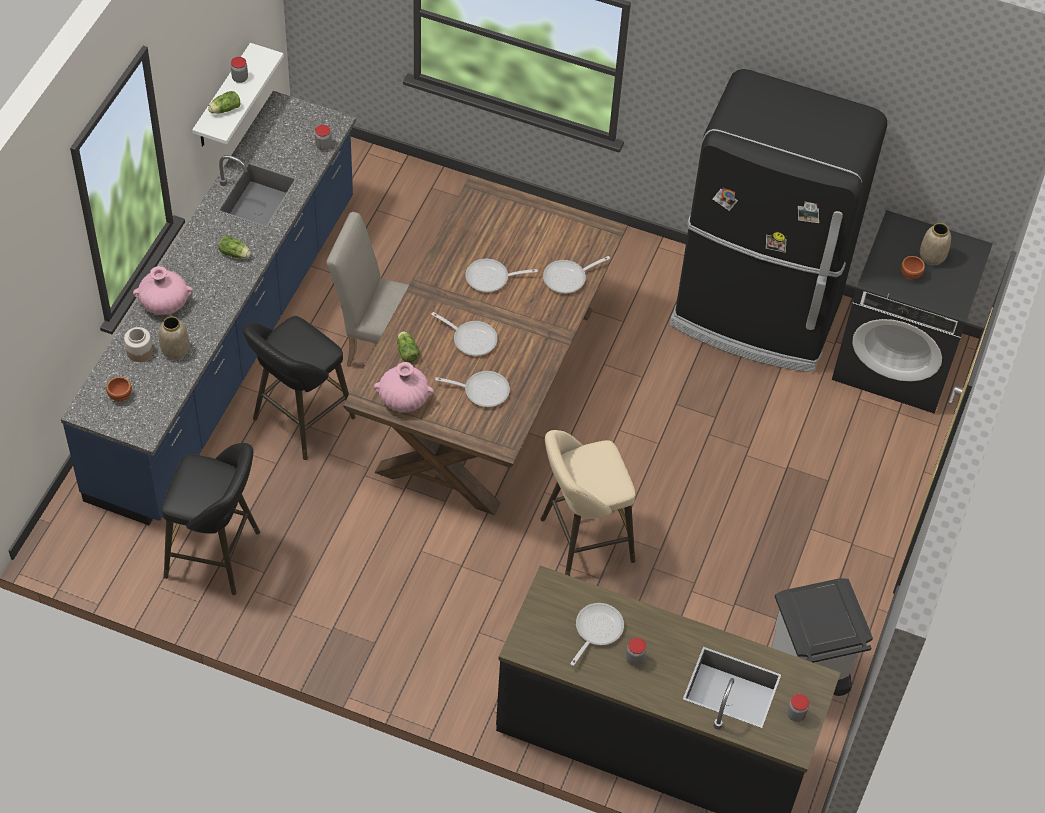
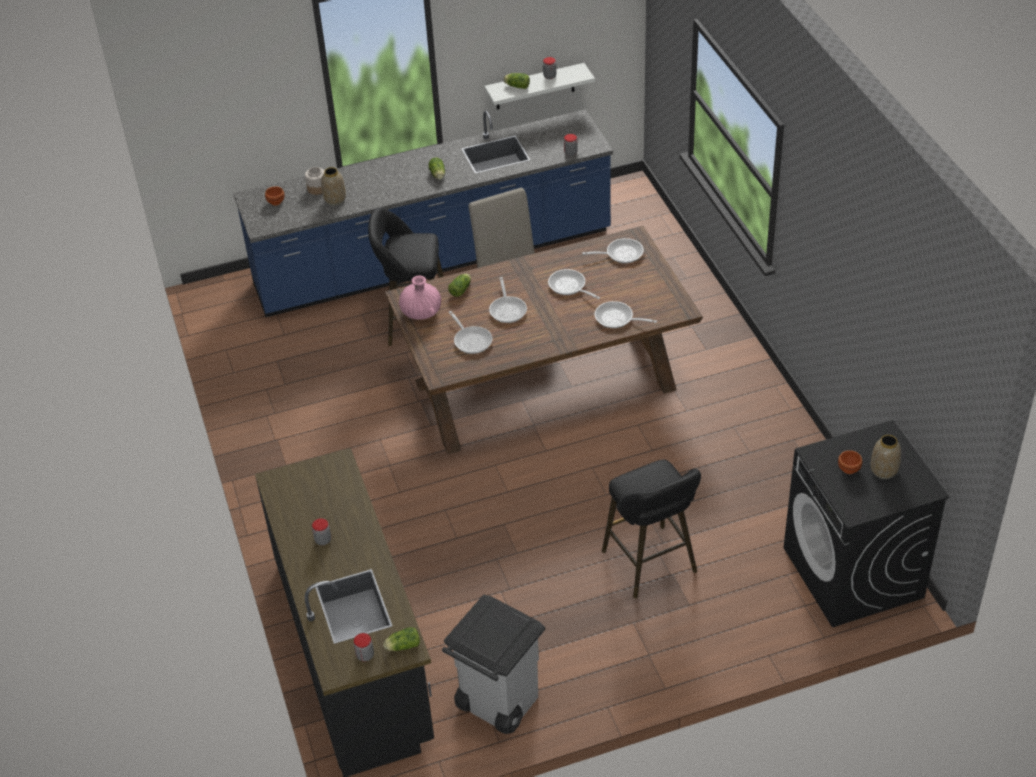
camera: 55 degrees right, 10 degrees down
pink vase [133,266,193,315] -> none
black stool [162,443,260,595] -> black stool moved to [602,460,701,598]
beige stool [541,430,635,576] -> none
frying pan [570,603,624,666] -> frying pan moved to [582,238,644,263]
black fridge [670,69,887,372] -> none
none -> lettuce [383,627,420,651]

